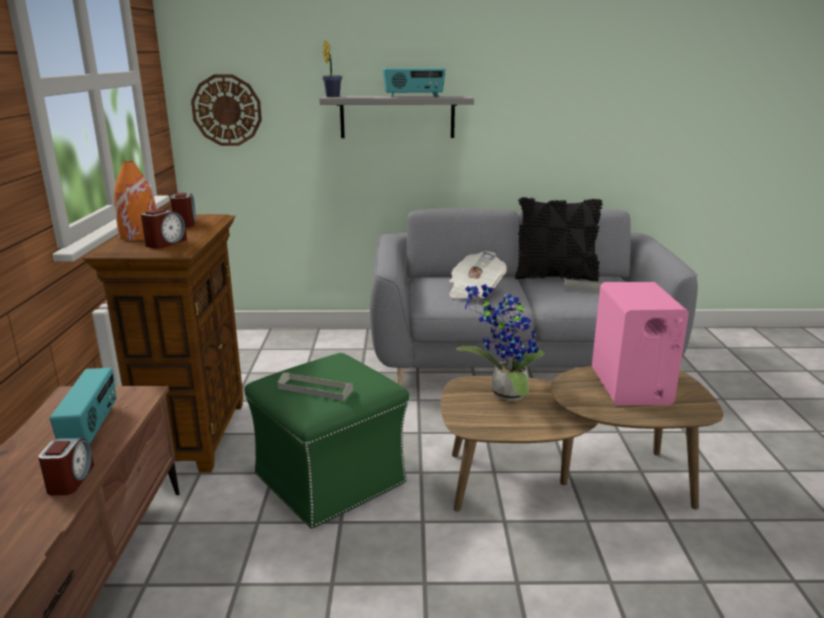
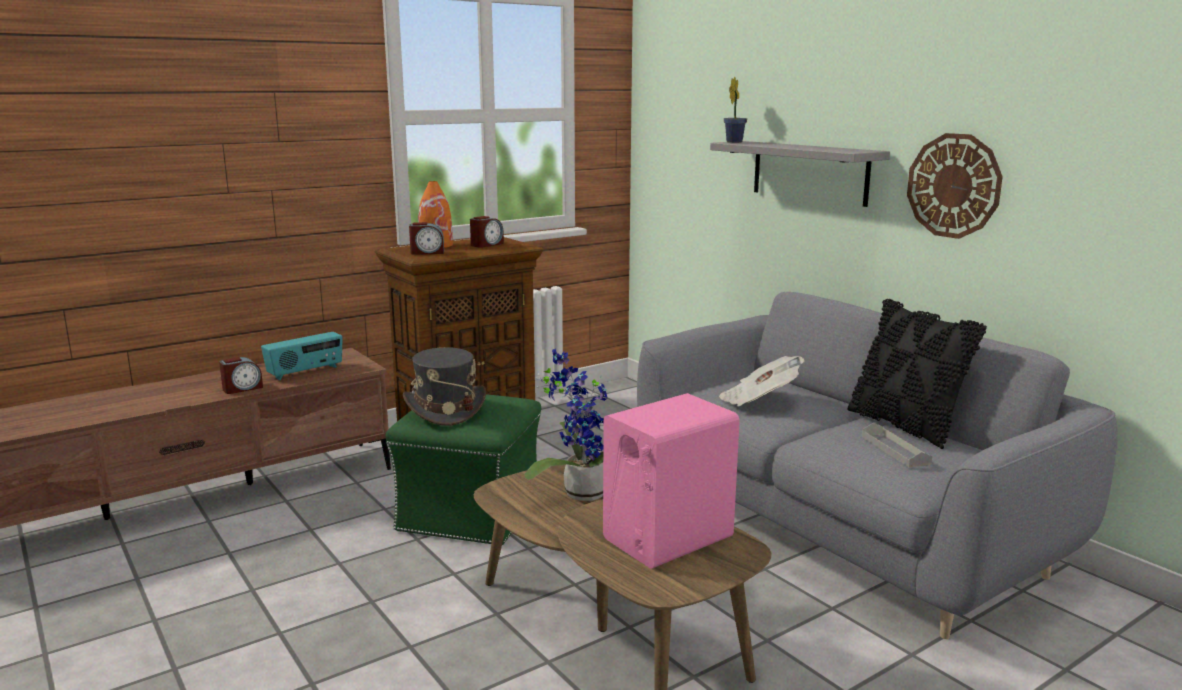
camera: 55 degrees right, 5 degrees down
wall clock [191,74,262,146] -> wall clock moved to [907,133,1003,239]
grey tray [278,372,353,401] -> grey hat [403,347,486,426]
radio [383,68,446,97] -> none

